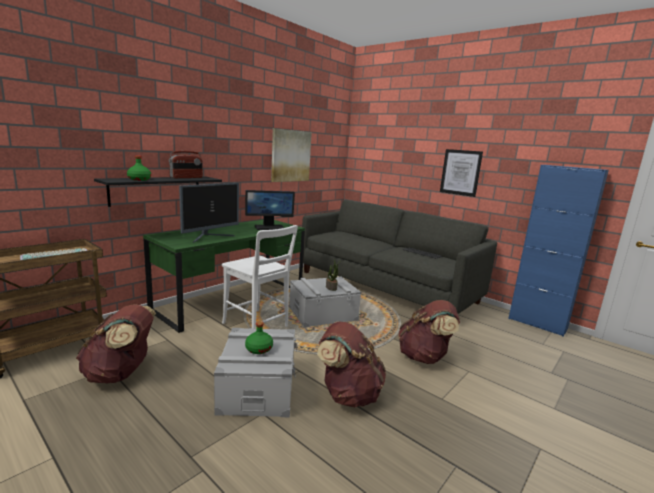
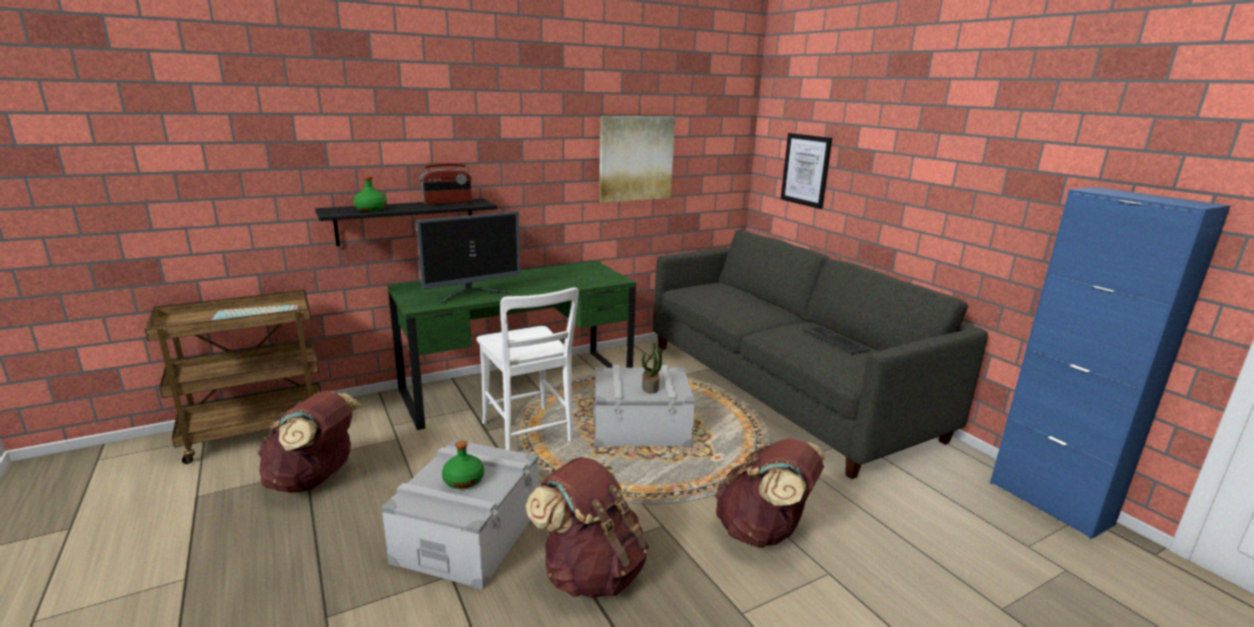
camera: 20 degrees right, 5 degrees up
monitor [245,190,295,230] -> none
picture [440,149,483,197] -> picture moved to [781,133,832,209]

